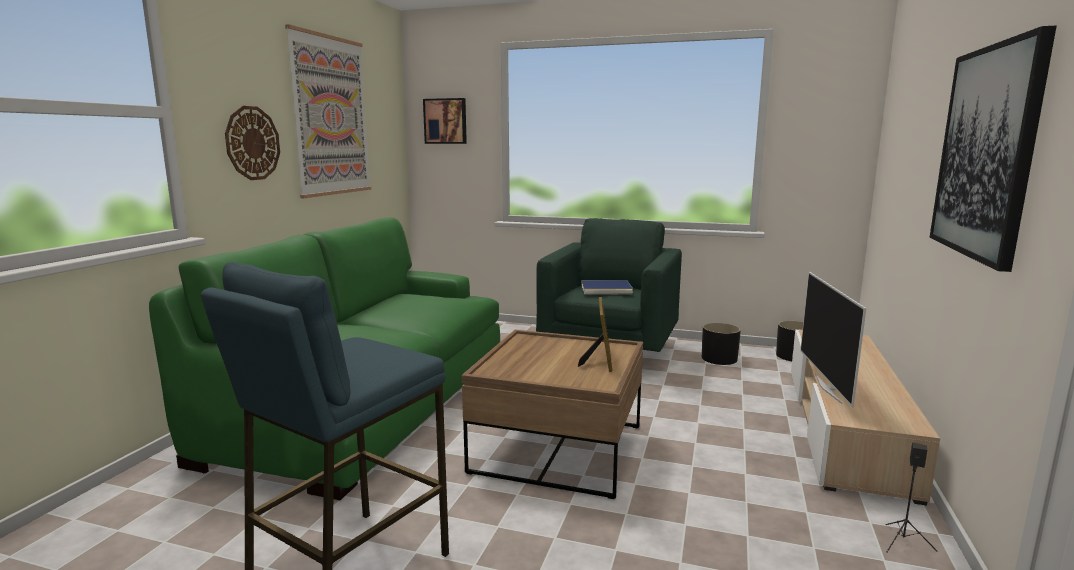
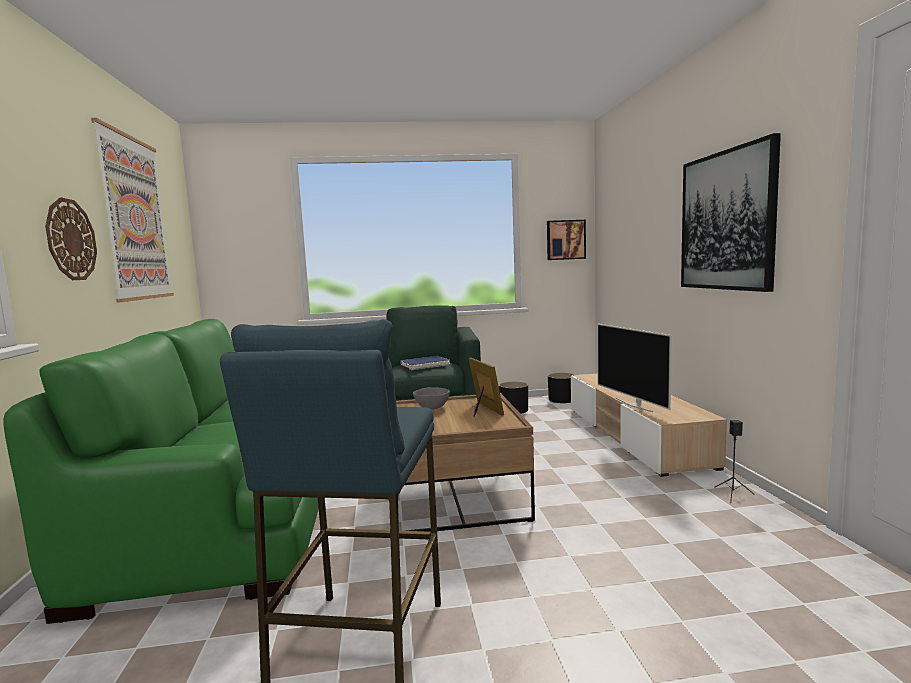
camera: 25 degrees left, 5 degrees down
picture [423,98,467,144] -> picture moved to [547,220,586,260]
none -> grey bowl [413,387,450,410]

